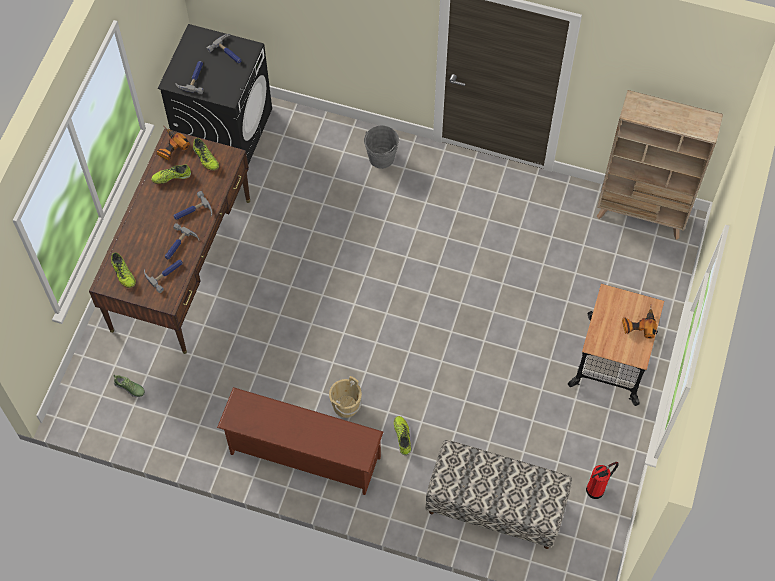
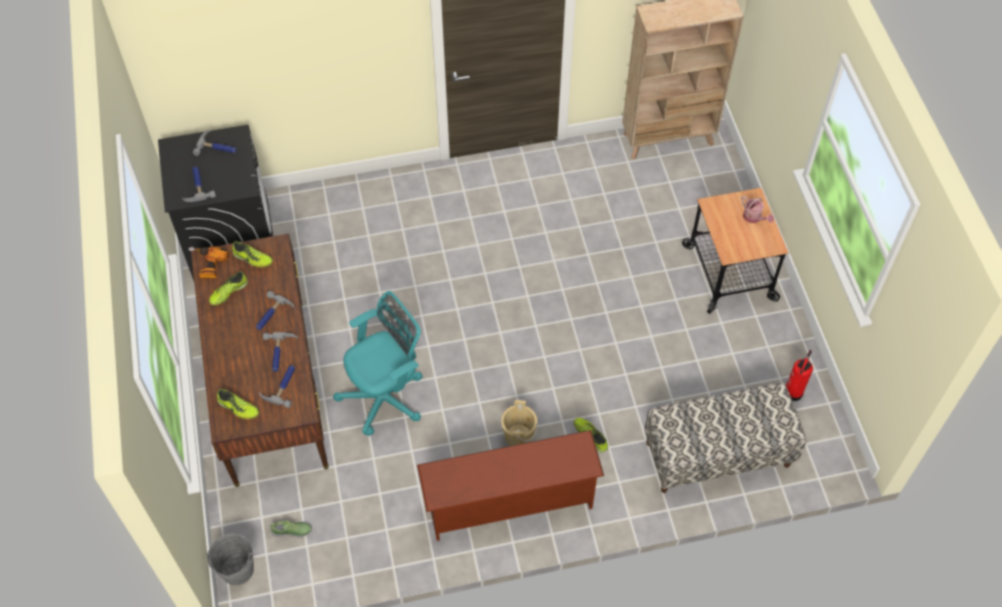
camera: 30 degrees left, 5 degrees down
grey bucket [364,126,399,169] -> grey bucket moved to [207,533,254,585]
power drill [622,305,657,339] -> watering can [741,196,774,223]
none -> turquoise office chair [333,291,423,436]

